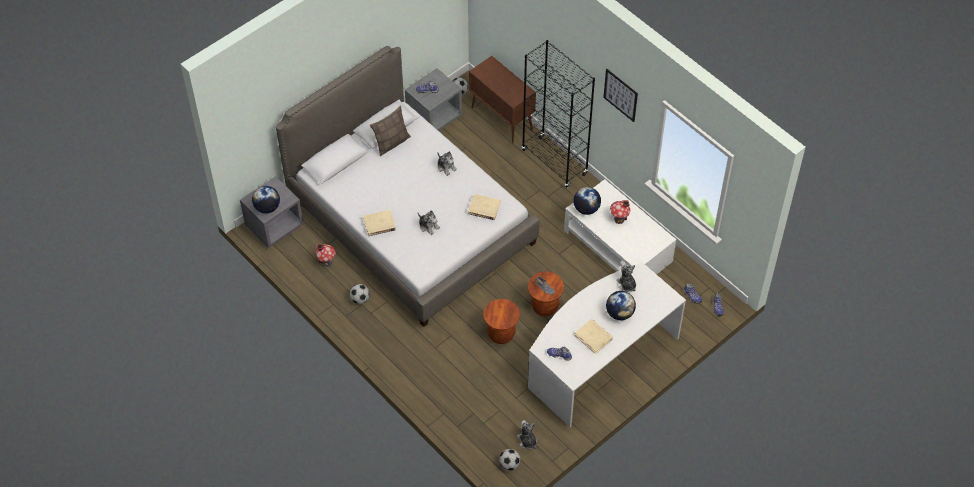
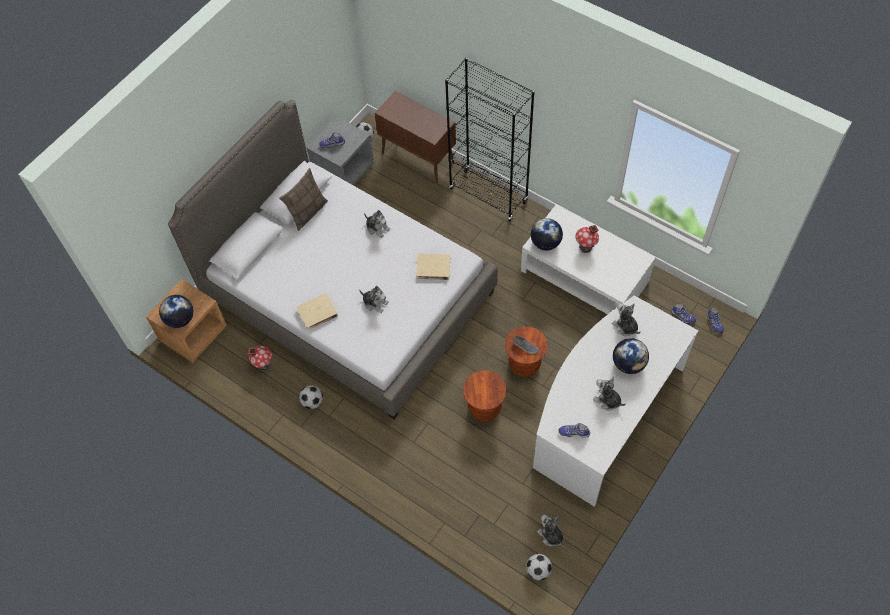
camera: 10 degrees left, 5 degrees up
grey nightstand [240,176,304,248] -> brown nightstand [146,279,227,363]
beige book [575,319,613,354] -> plush toy [593,376,626,411]
picture [603,69,638,122] -> none

